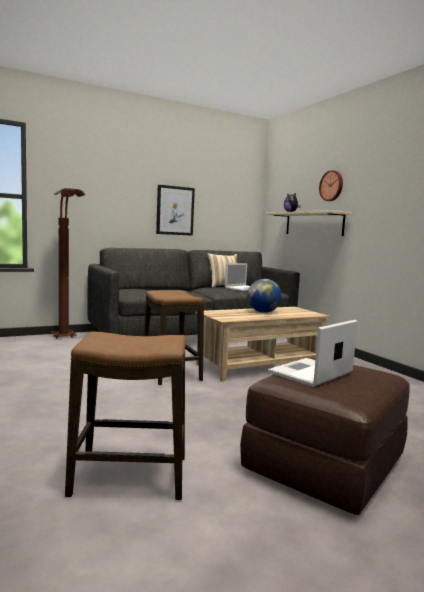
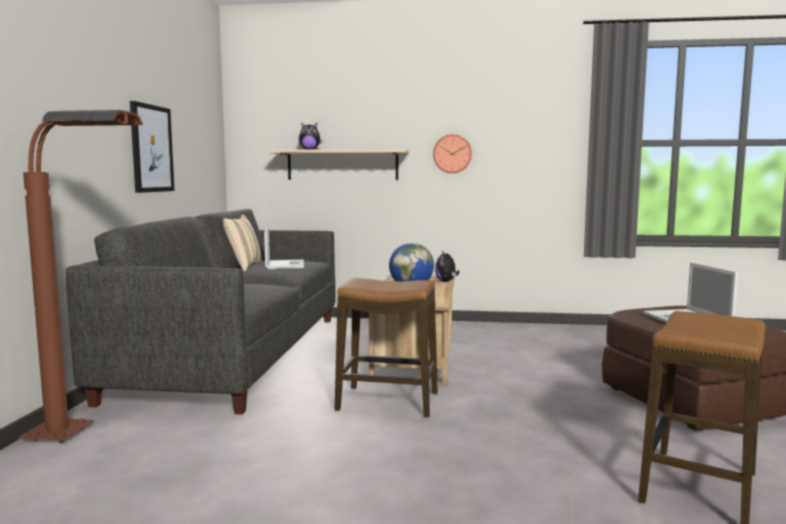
camera: 55 degrees left, 0 degrees up
wall clock [319,170,343,201] -> wall clock moved to [433,134,472,173]
none -> plush toy [435,250,459,282]

